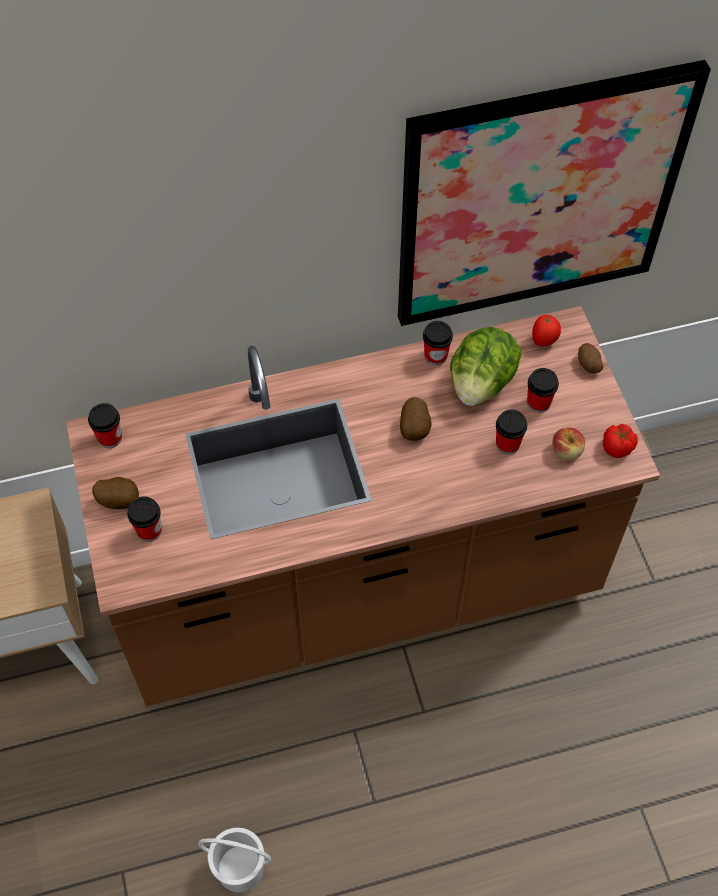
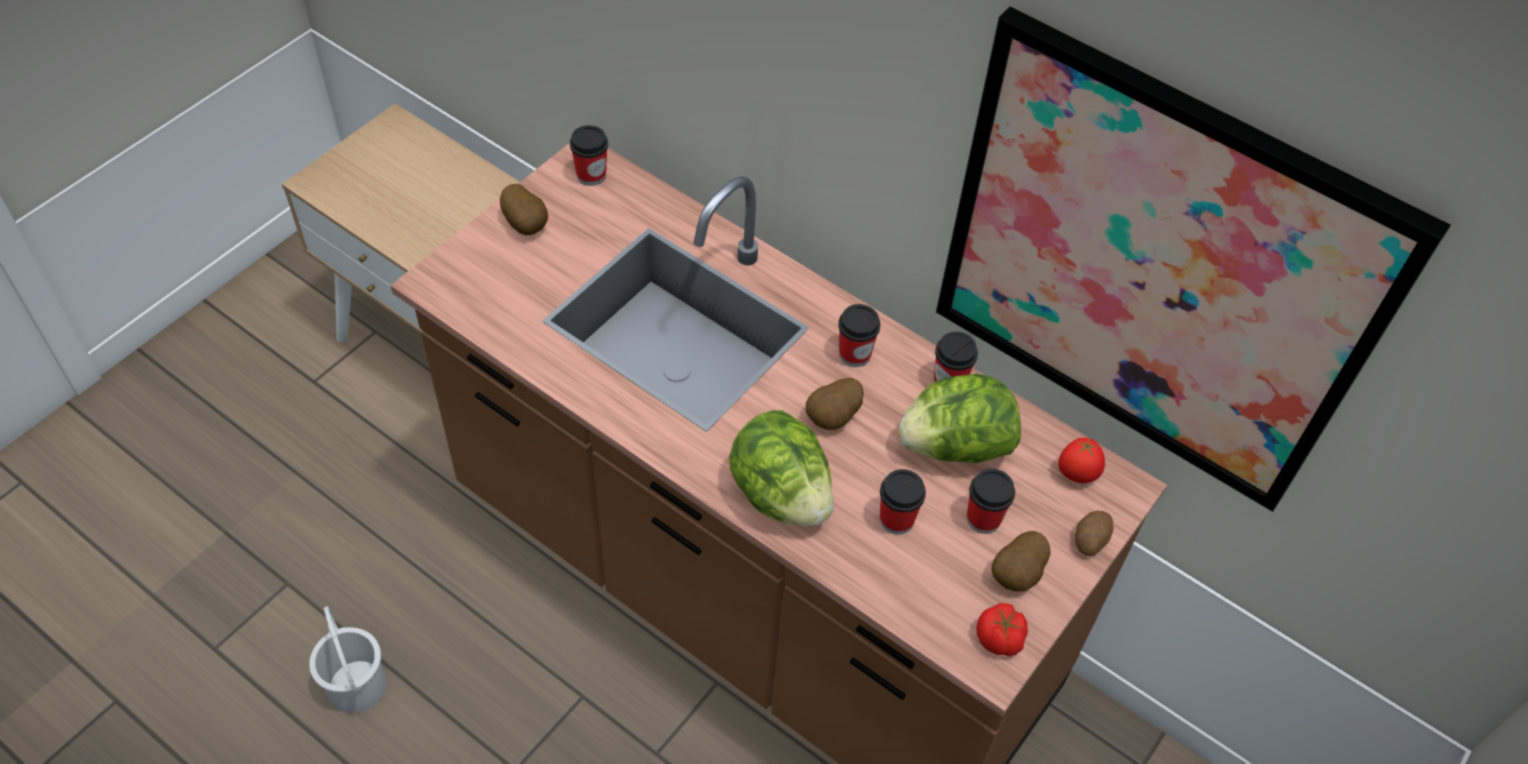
camera: 50 degrees right, 5 degrees down
cup [127,496,162,542] -> cup moved to [838,304,880,367]
apple [552,428,585,460] -> none
none -> lettuce [729,410,834,526]
none -> potato [992,531,1051,592]

